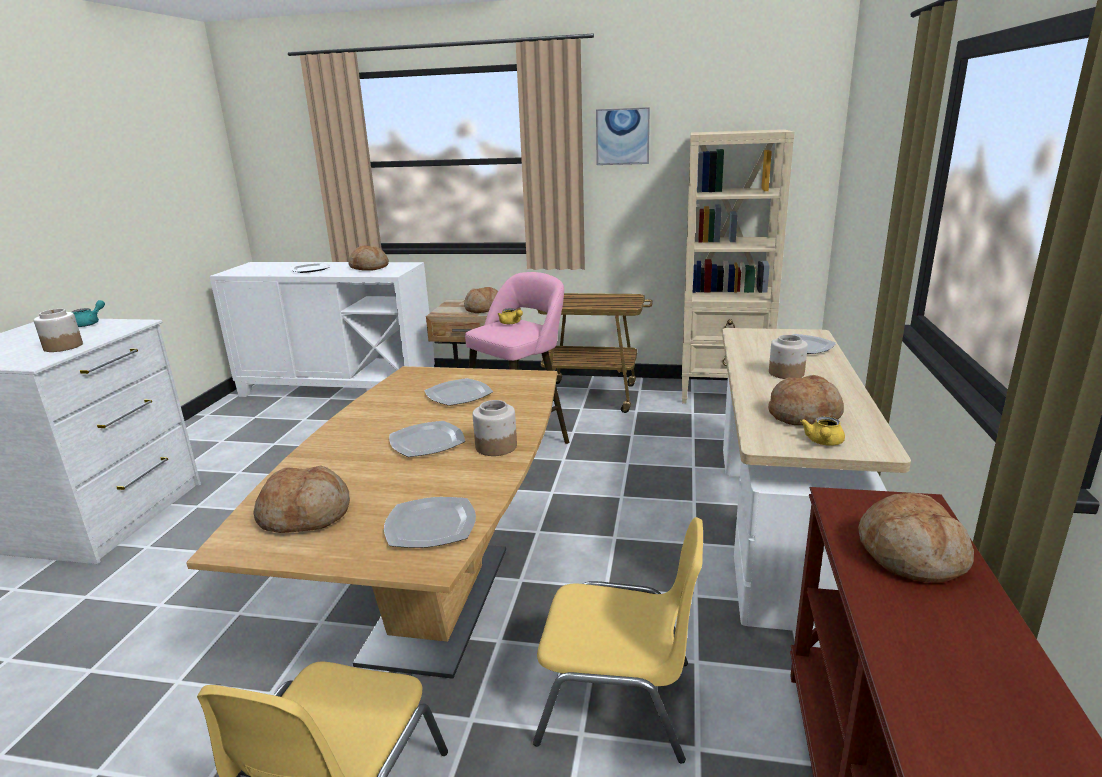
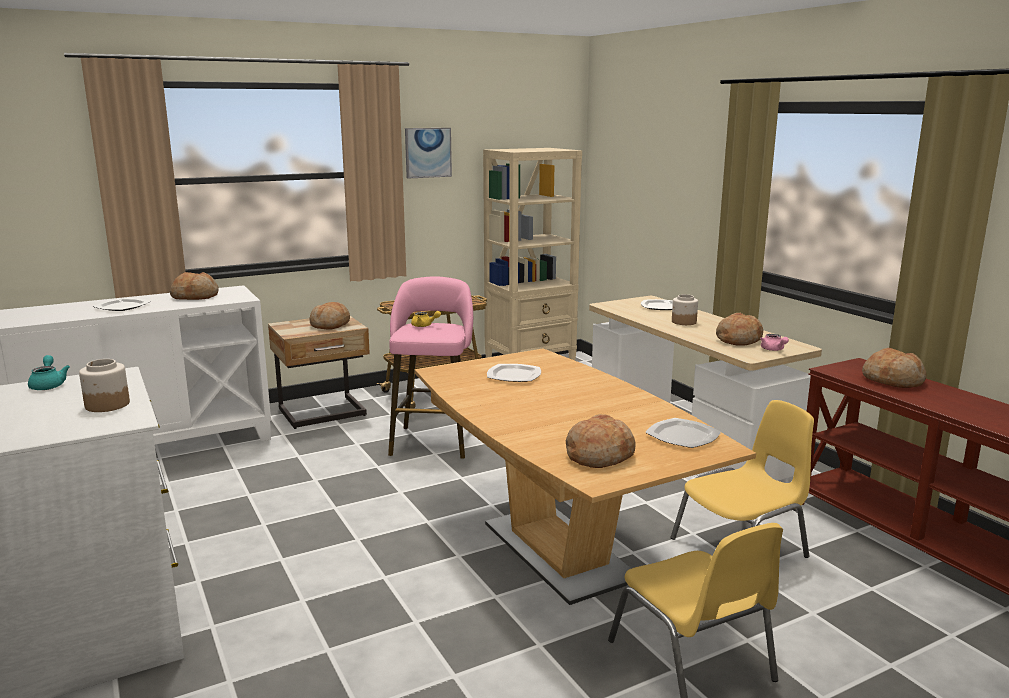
camera: 40 degrees left, 5 degrees down
plate [389,421,465,457] -> none
jar [473,400,517,456] -> none
yellow teapot [800,416,845,446] -> pink teapot [760,334,789,351]

